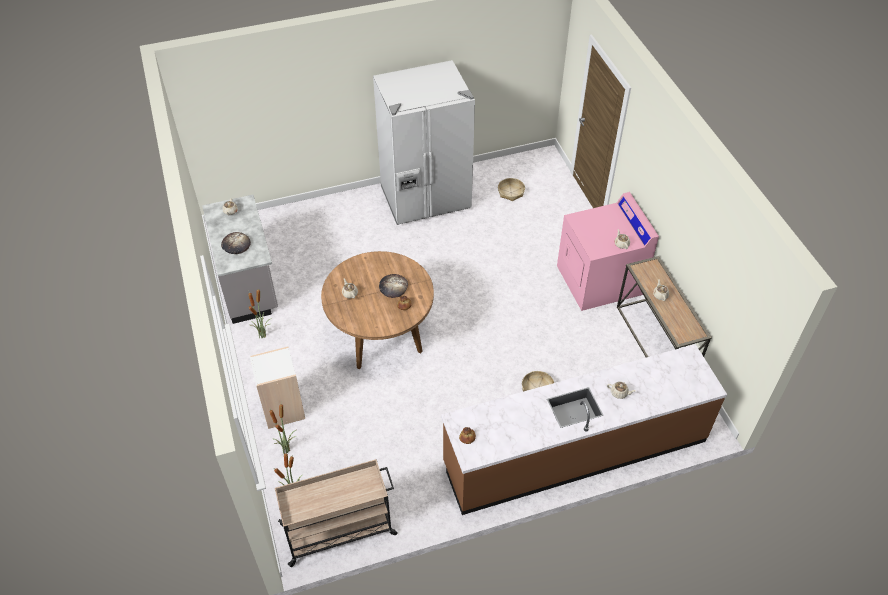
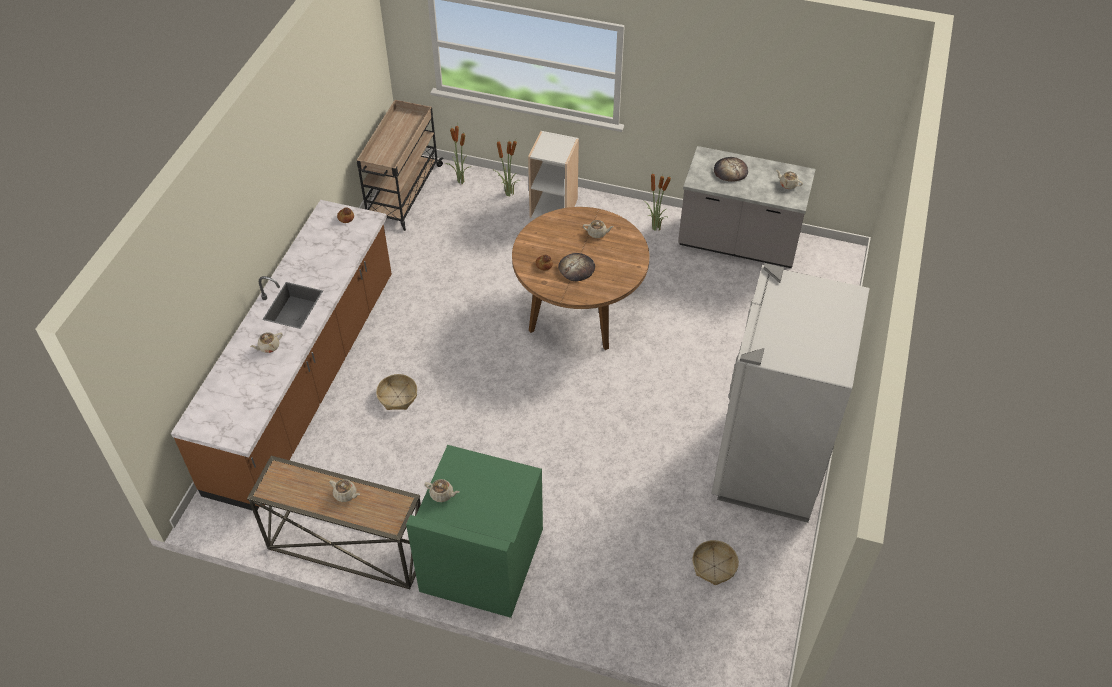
camera: 125 degrees right, 0 degrees up
pink washing machine [557,192,659,311] -> green washing machine [406,445,543,618]

